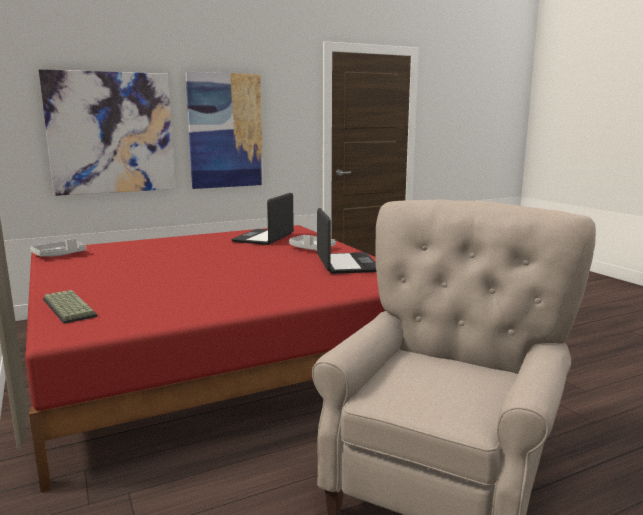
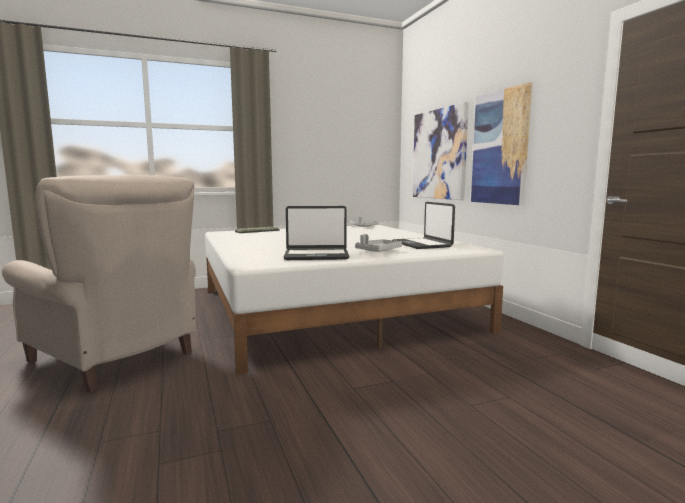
camera: 95 degrees right, 5 degrees down
red bed [25,225,385,492] -> white bed [205,225,503,375]
laptop [231,193,294,245] -> laptop turned 135 degrees counterclockwise [392,202,455,249]

